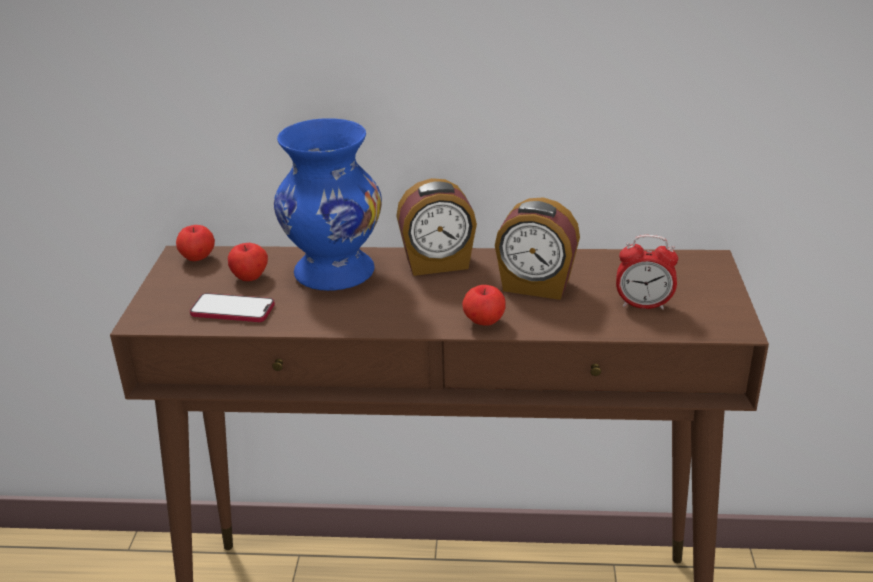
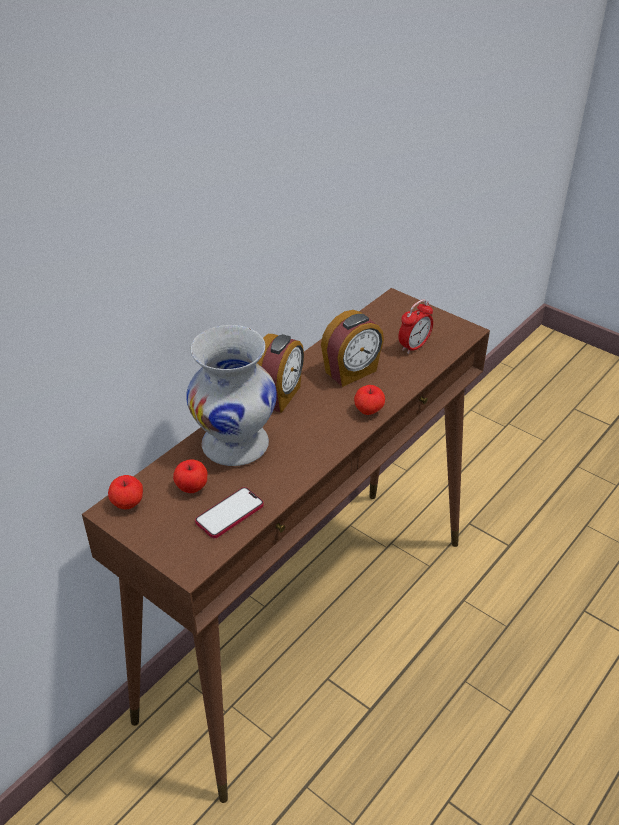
camera: 55 degrees left, 10 degrees up
blue vase [274,118,382,291] -> white vase [186,325,277,466]

